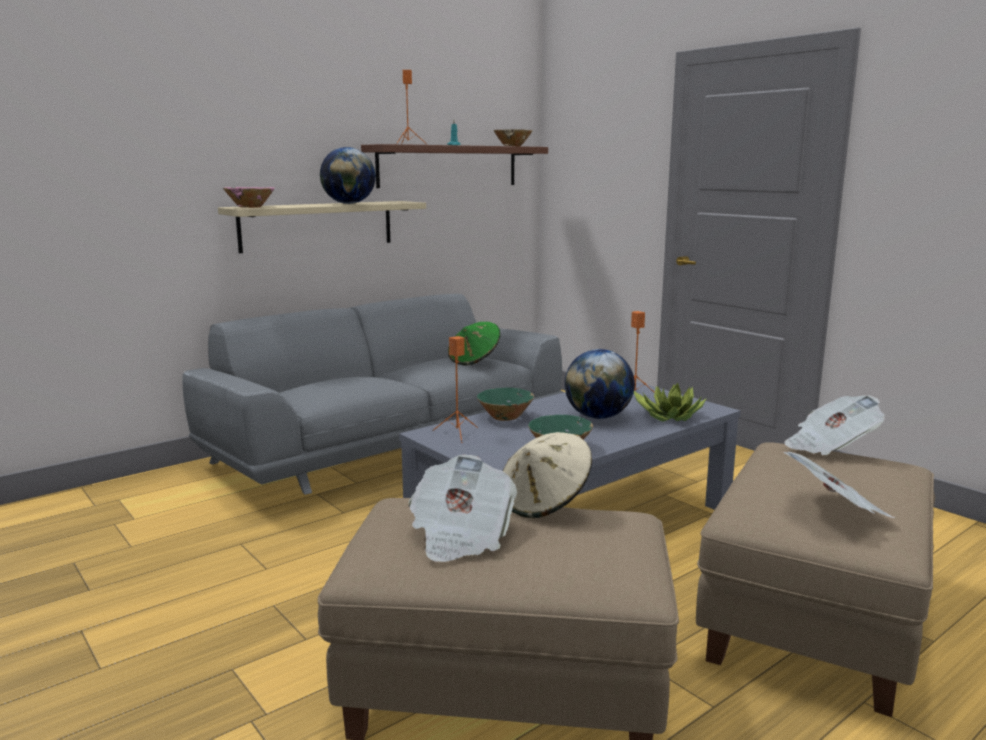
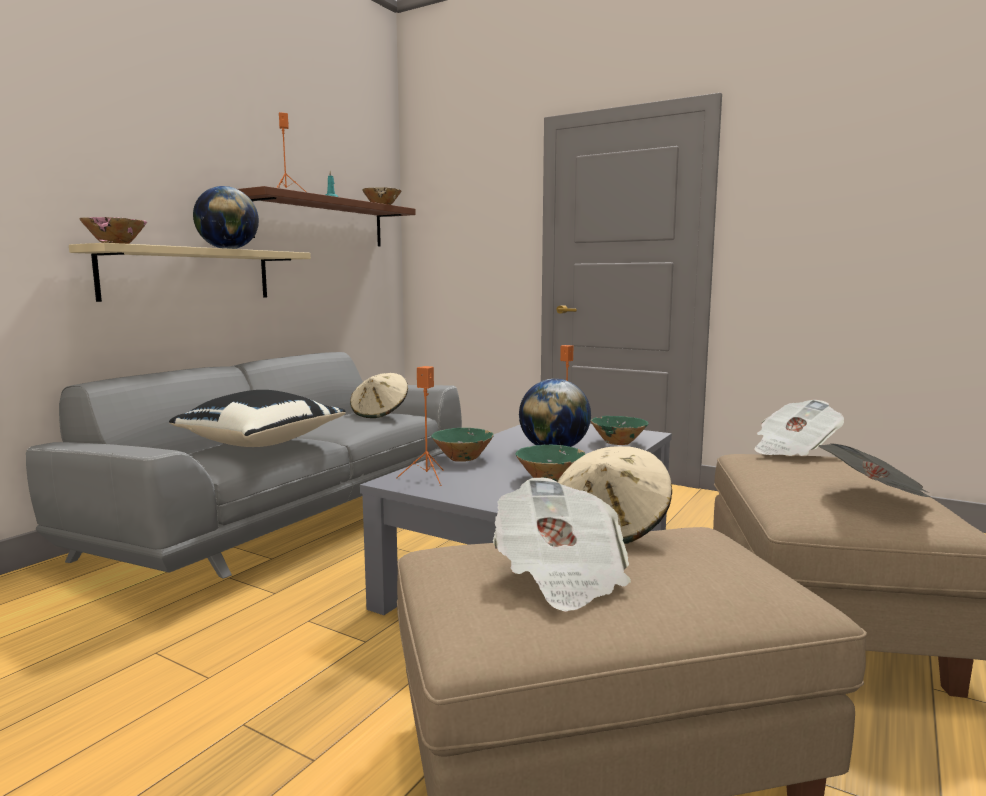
camera: 20 degrees left, 5 degrees down
green hat [448,322,500,365] -> beige hat [350,373,408,418]
potted plant [634,383,707,422] -> green bowl [591,416,649,445]
none -> black pillow [169,390,345,447]

